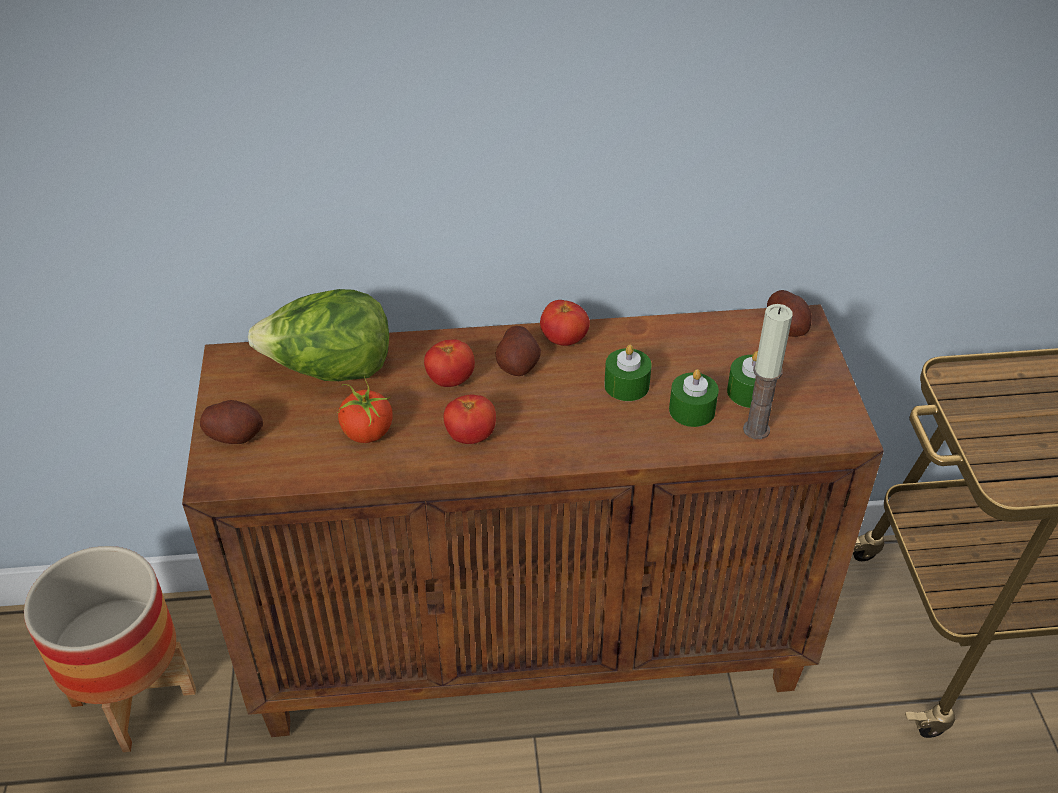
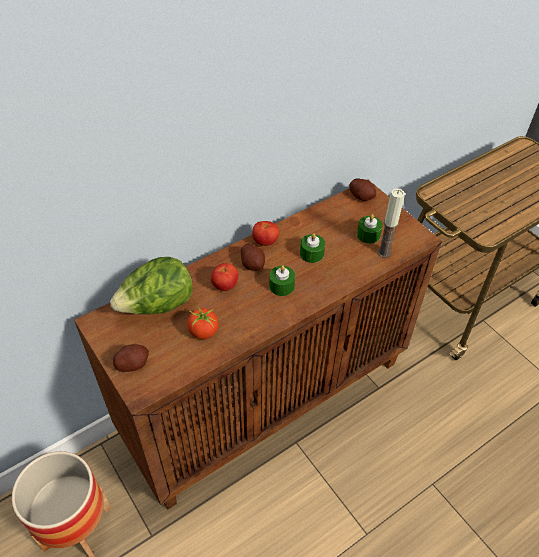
camera: 30 degrees left, 5 degrees up
tomato [444,395,496,444] -> none
green candle [669,369,719,427] -> green candle moved to [269,265,295,296]

